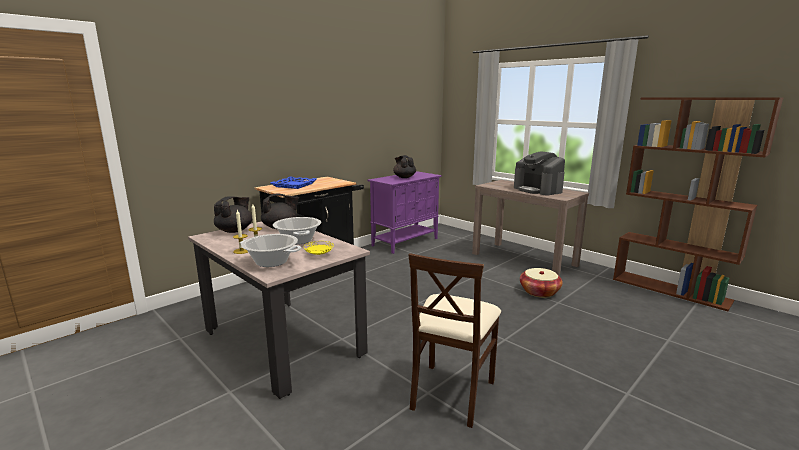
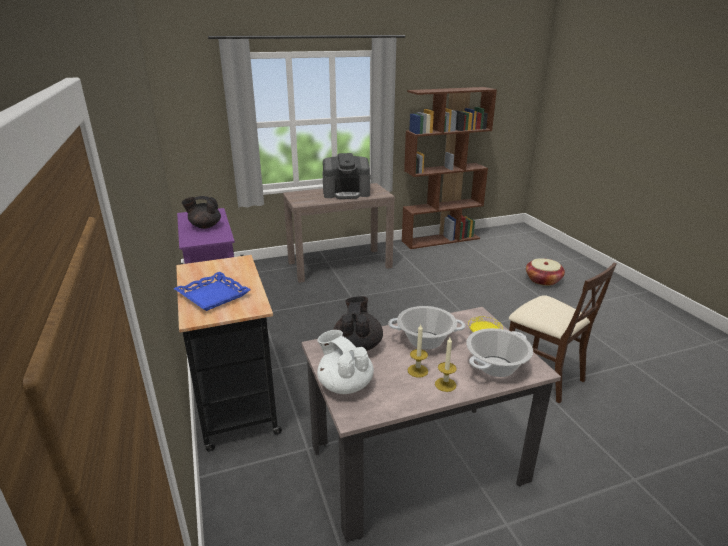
camera: 65 degrees left, 10 degrees up
black teapot [214,196,252,233] -> white teapot [317,330,374,394]
basket [520,268,563,298] -> basket moved to [526,258,565,286]

